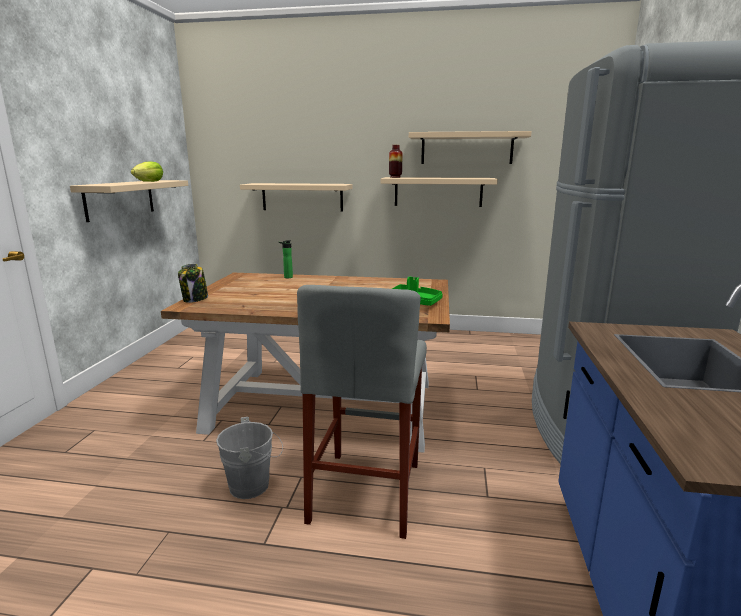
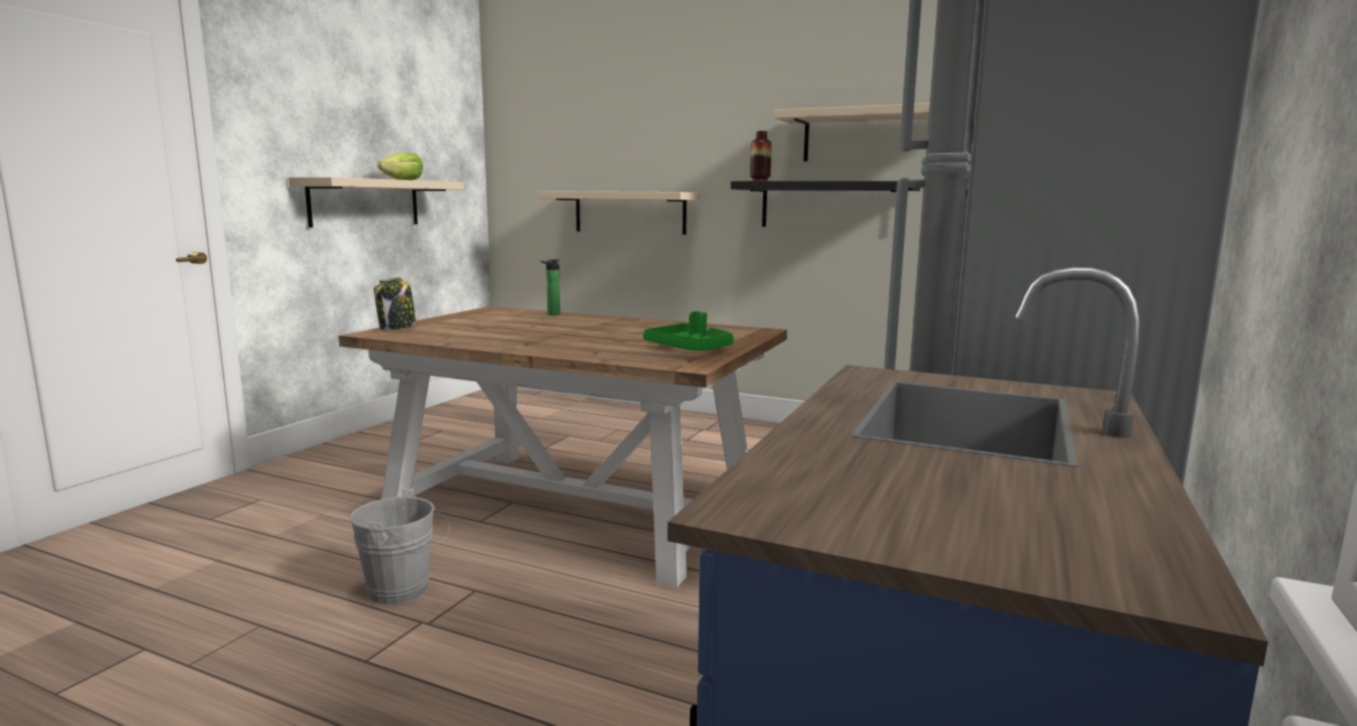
camera: 15 degrees right, 5 degrees down
grey stool [297,285,427,539] -> none
beige shelf [380,177,498,207] -> black shelf [731,181,920,227]

